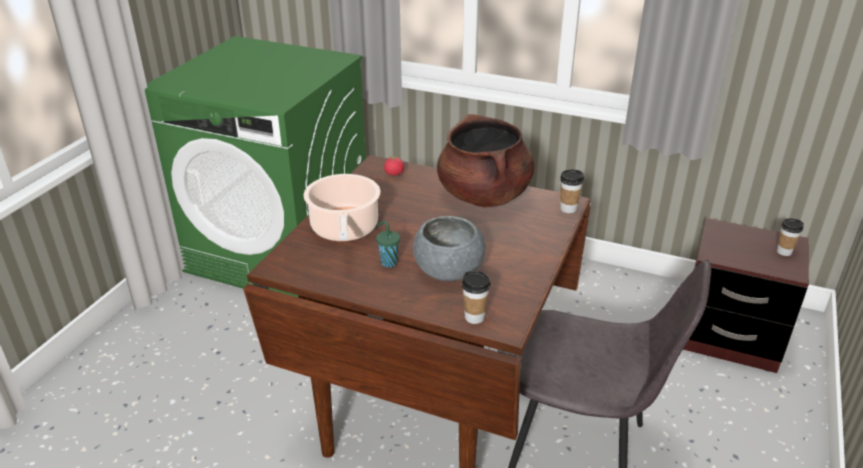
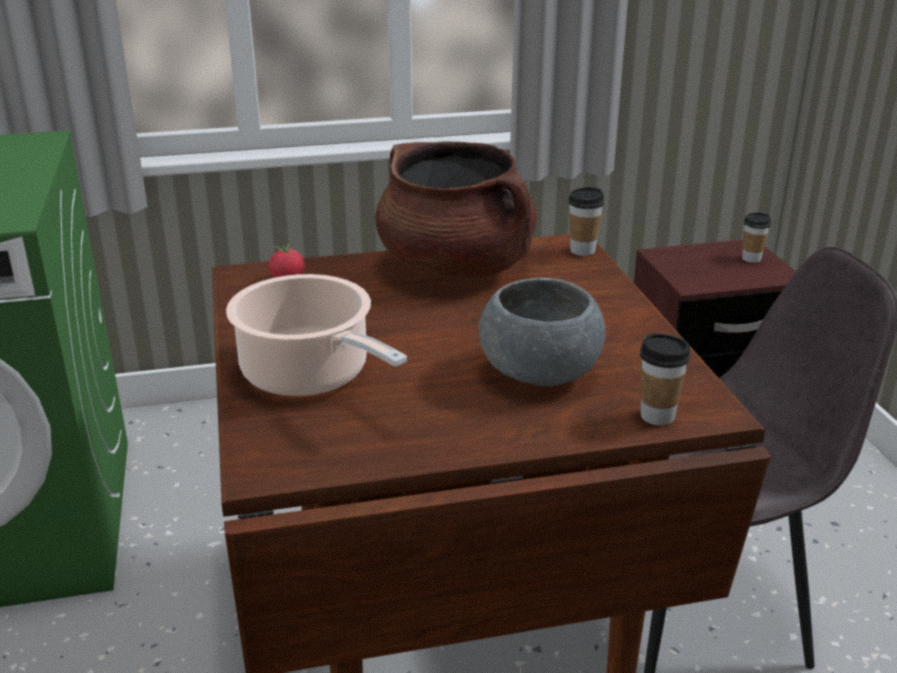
camera: 35 degrees left, 5 degrees down
green cup [376,221,400,268] -> none

